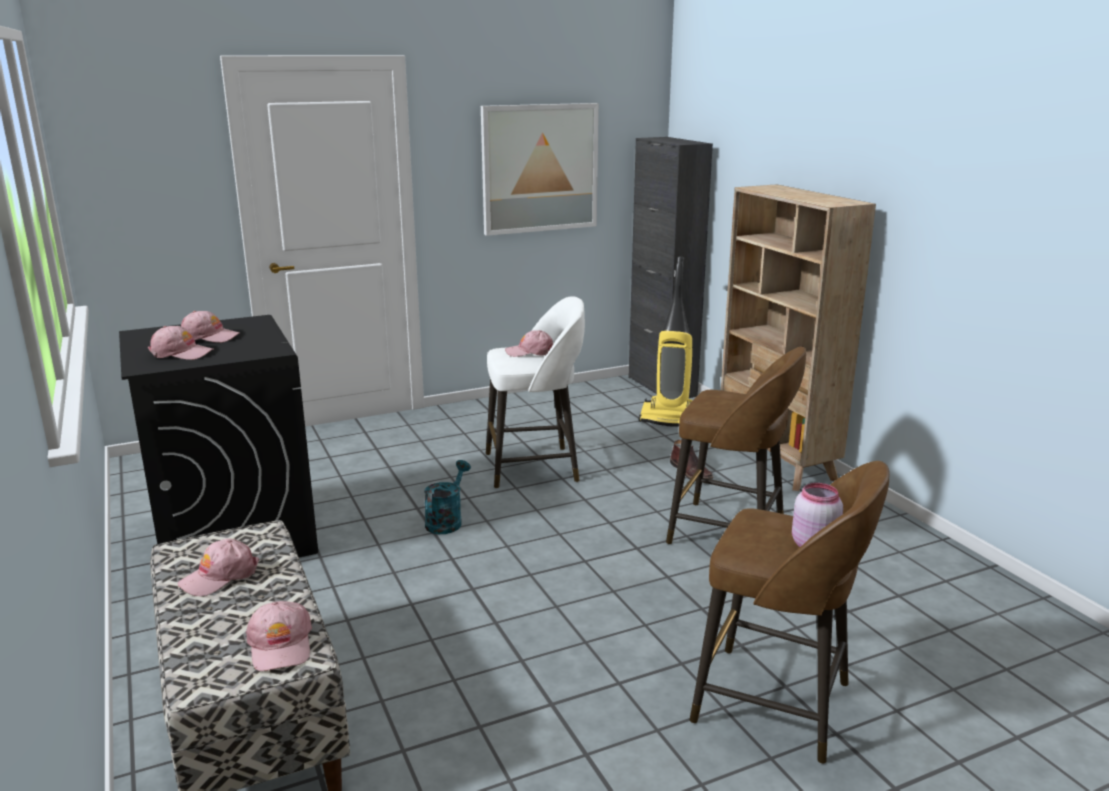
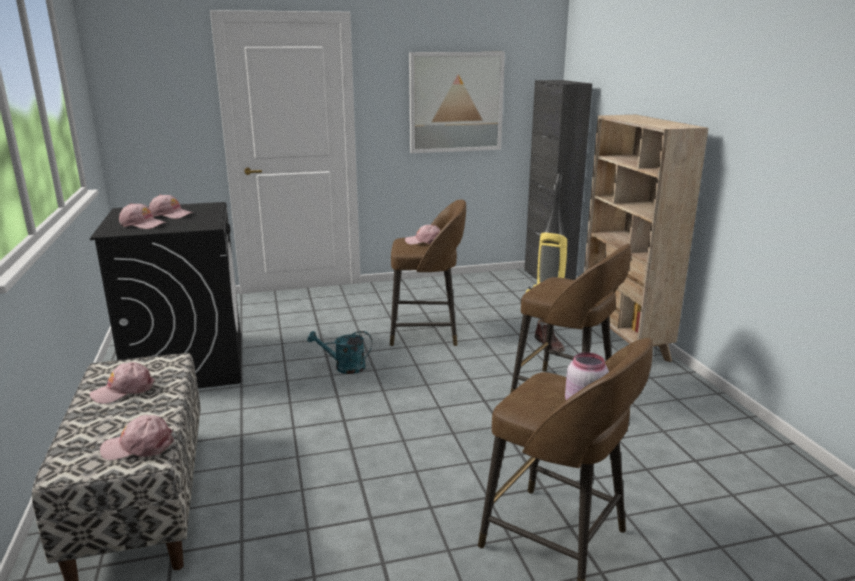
camera: 10 degrees right, 0 degrees up
pink cap [246,601,312,671] -> pink cap turned 90 degrees clockwise [100,415,174,460]
turquoise watering can [424,460,471,534] -> turquoise watering can turned 120 degrees counterclockwise [307,331,372,374]
white stool [486,296,585,488] -> brown stool [390,199,466,346]

